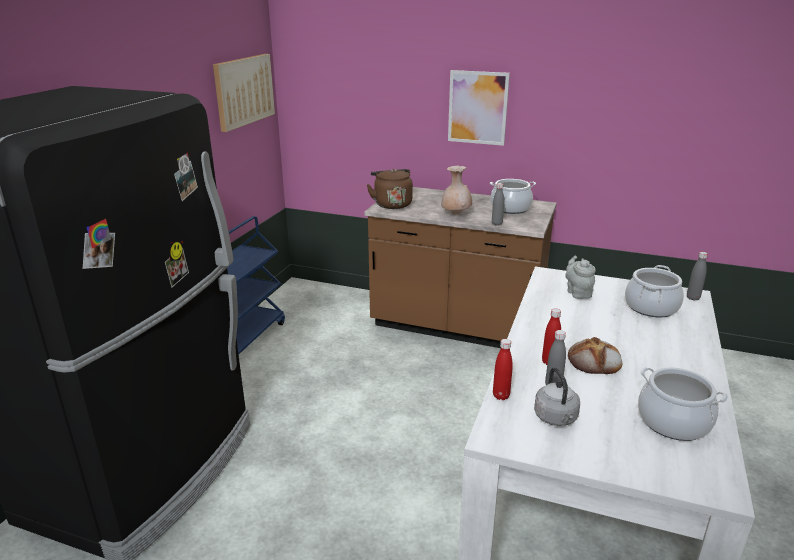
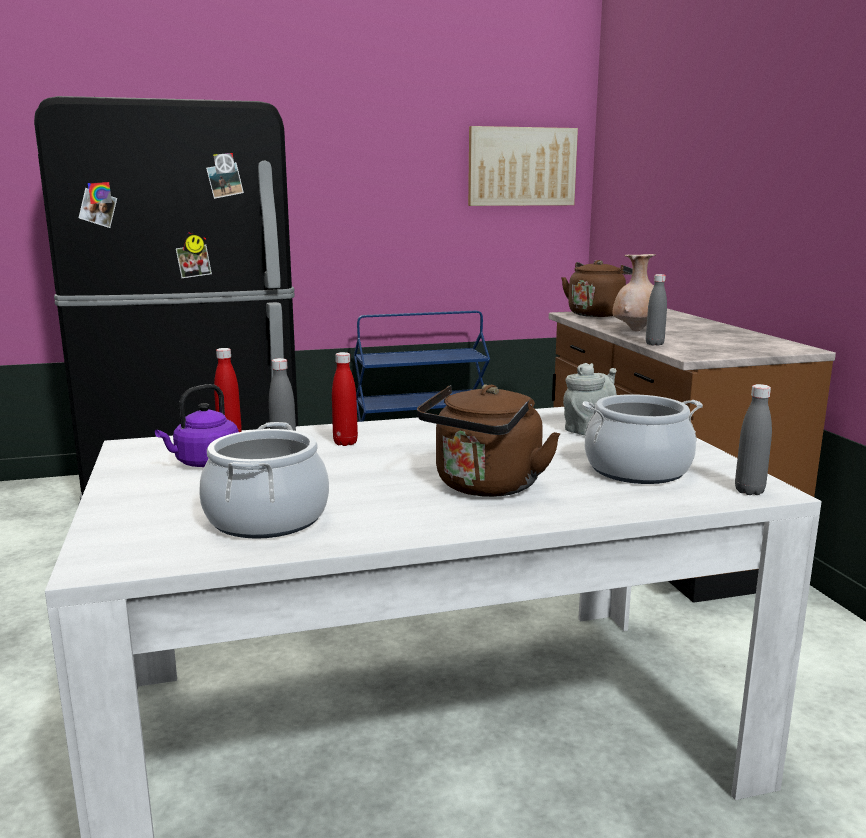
camera: 55 degrees right, 10 degrees down
picture [448,70,510,146] -> none
cooking pot [490,179,536,214] -> none
grey kettle [534,367,580,426] -> purple kettle [155,384,239,467]
bread [568,337,622,374] -> none
none -> brown kettle [417,384,560,497]

